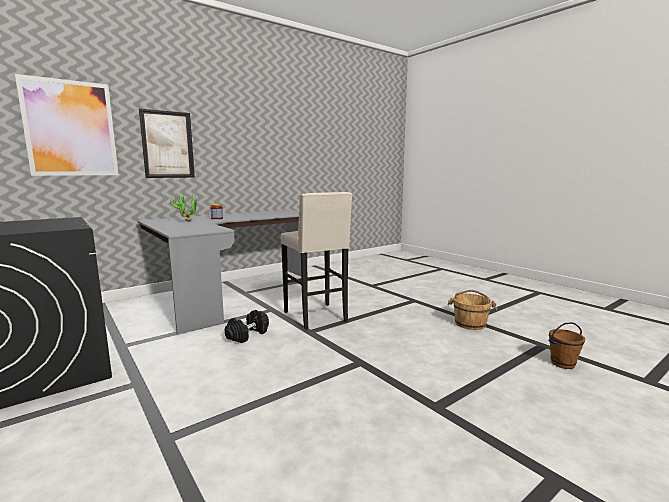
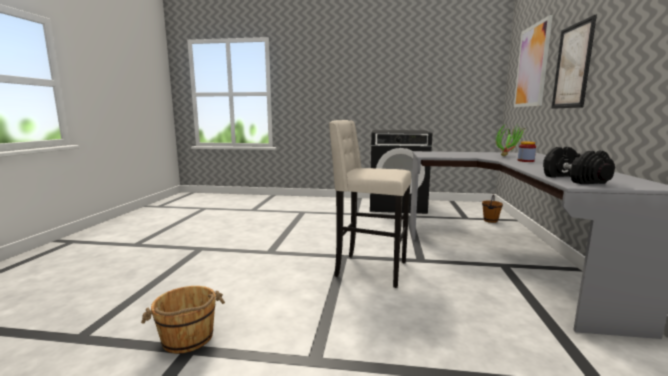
camera: 135 degrees right, 0 degrees up
black dumbbell [225,310,269,343] -> black dumbbell moved to [543,147,615,184]
brown bucket [549,322,585,369] -> brown bucket moved to [482,194,503,223]

